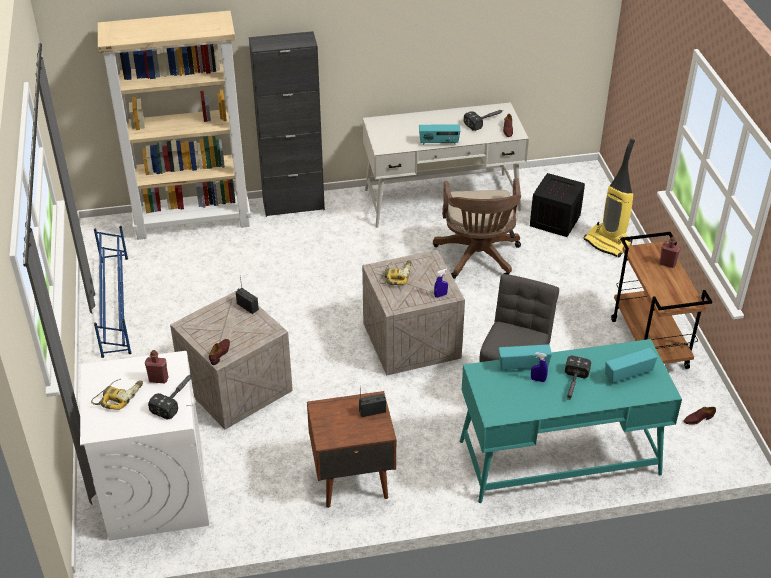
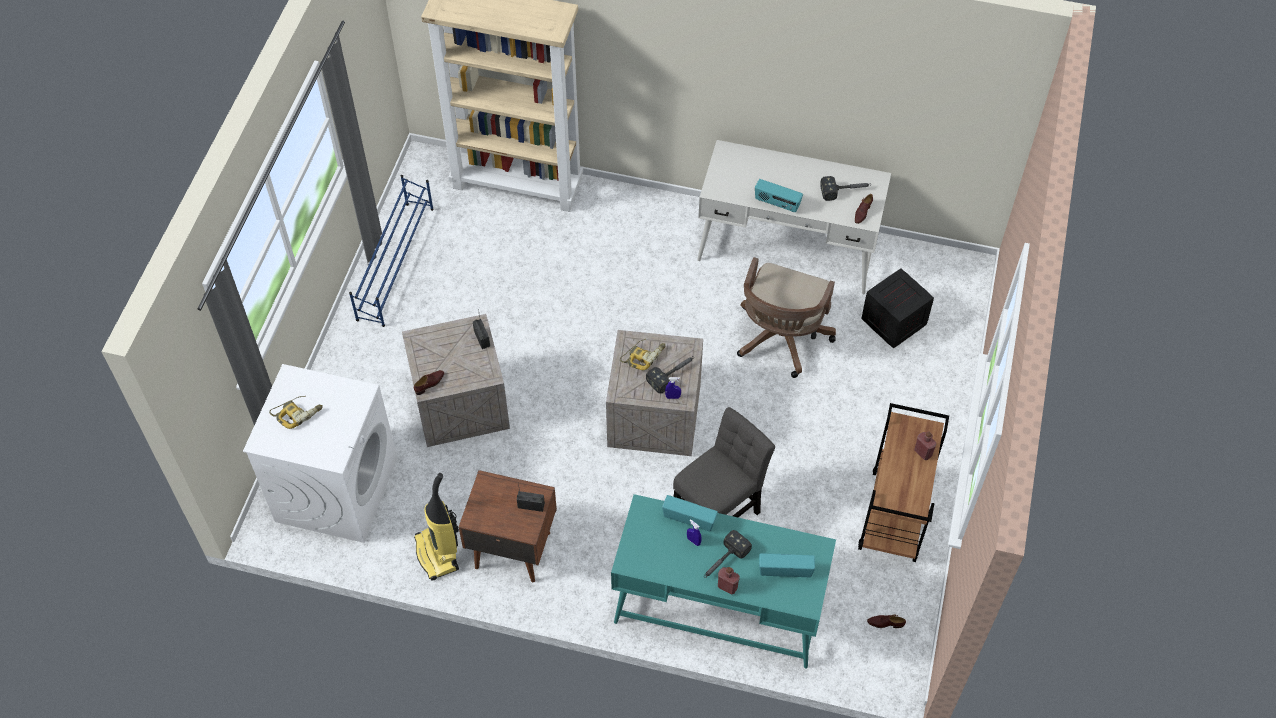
camera: 25 degrees right, 15 degrees up
red bottle [145,350,168,383] -> red bottle moved to [718,567,740,595]
hammer [148,374,193,419] -> hammer moved to [646,357,694,394]
black cabinet [249,31,325,217] -> none
vacuum cleaner [583,139,635,257] -> vacuum cleaner moved to [414,473,459,581]

